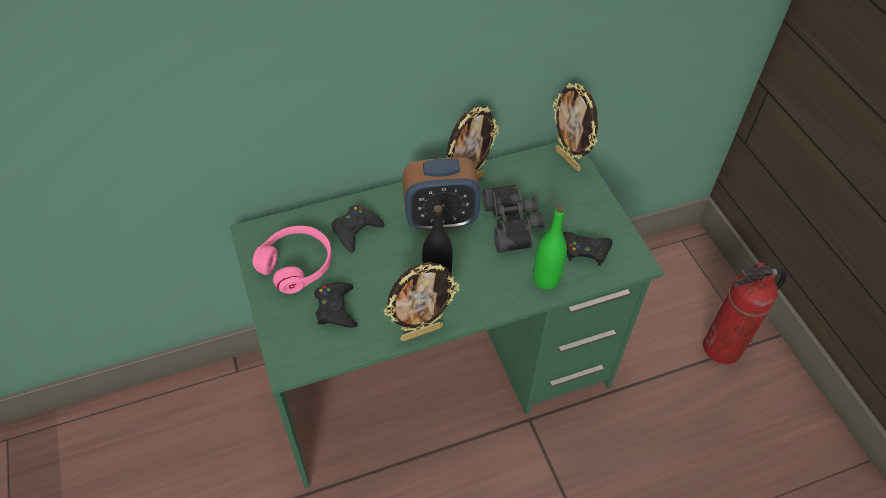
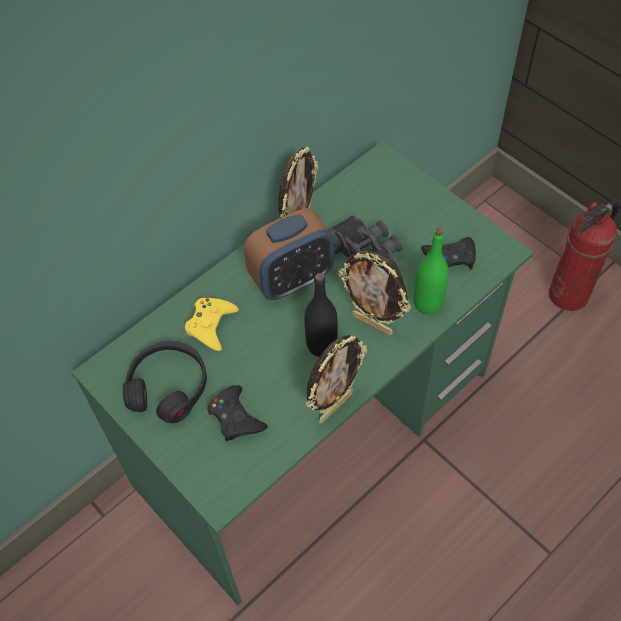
camera: 20 degrees left, 5 degrees up
pink headphones [252,226,332,294] -> black headphones [123,341,207,423]
black game controller [331,205,384,253] -> yellow game controller [185,298,239,351]
picture frame [553,83,598,171] -> picture frame moved to [338,251,411,335]

